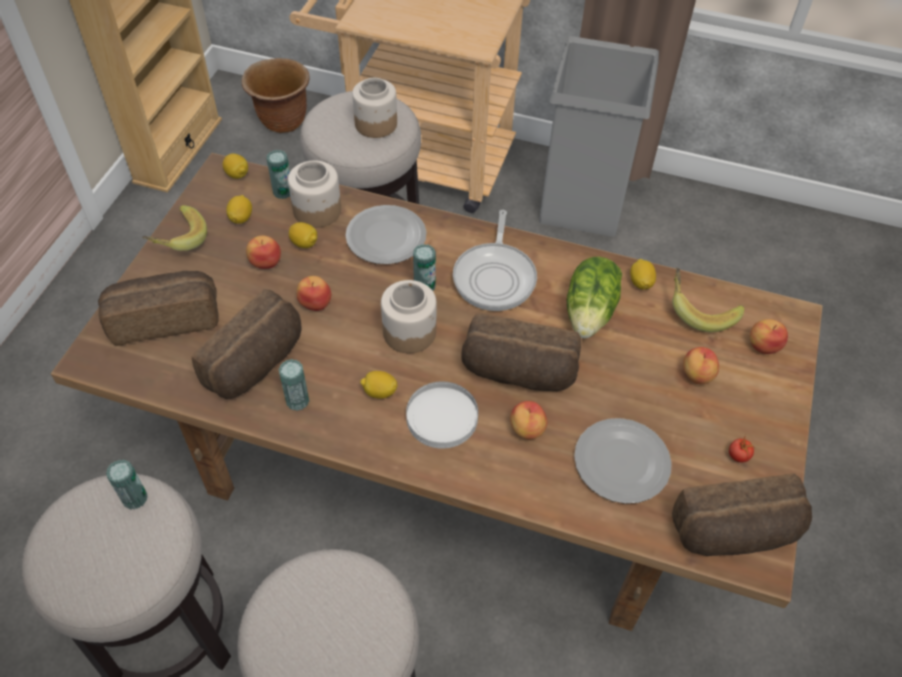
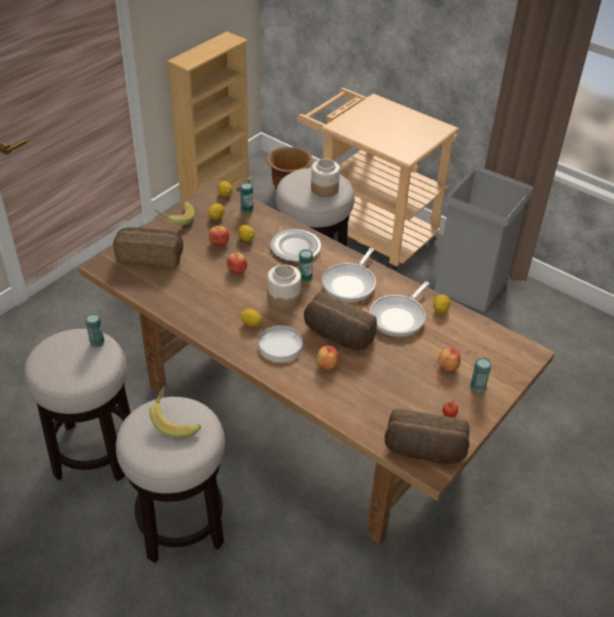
camera: 20 degrees right, 10 degrees down
bread [192,289,301,399] -> none
can [279,359,310,411] -> can moved to [470,357,492,393]
jar [288,160,341,228] -> none
lettuce [567,257,622,338] -> frying pan [370,282,429,337]
plate [574,418,672,504] -> none
banana [672,268,744,332] -> banana moved to [149,386,201,438]
apple [750,319,788,354] -> none

